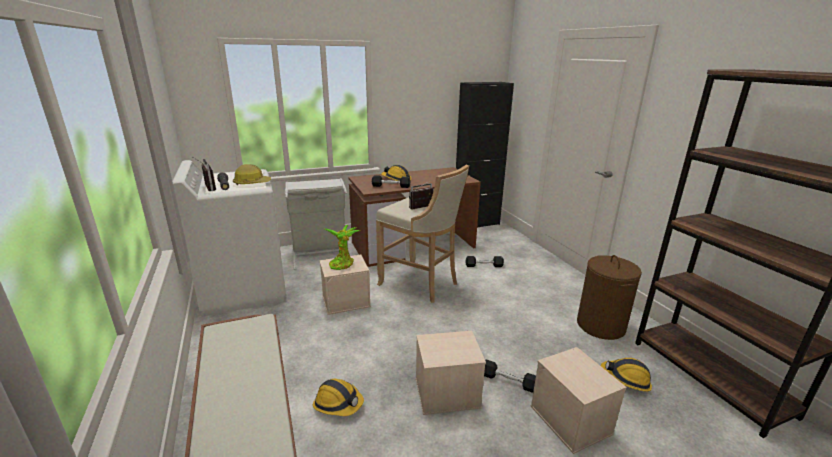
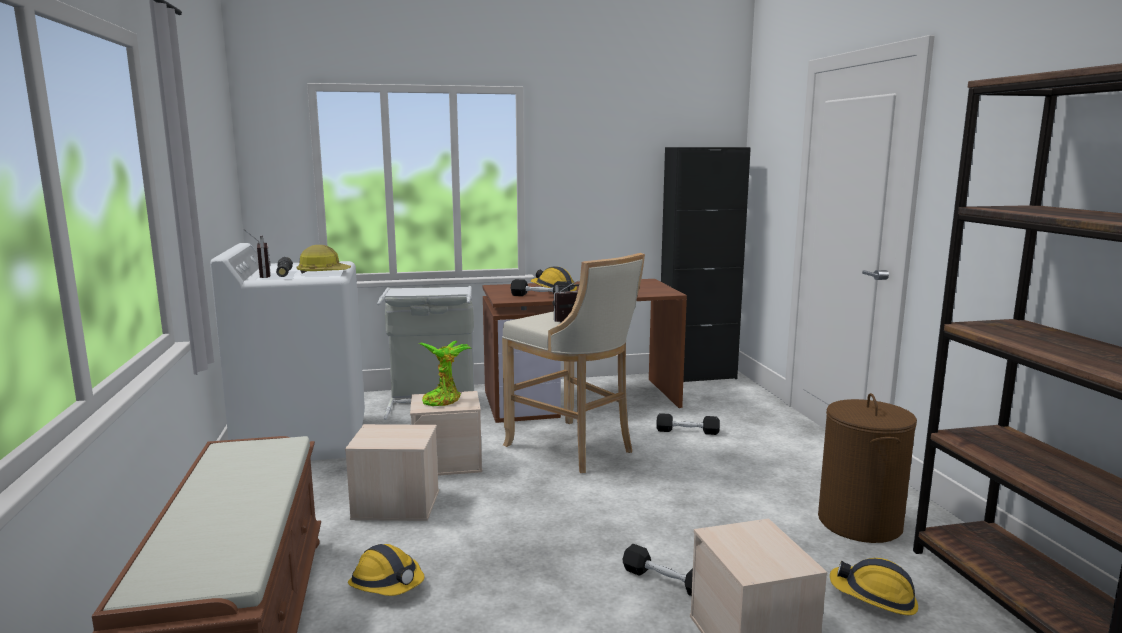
camera: 10 degrees right, 10 degrees down
beige storage box [416,331,486,415] -> beige storage box moved to [345,424,439,521]

